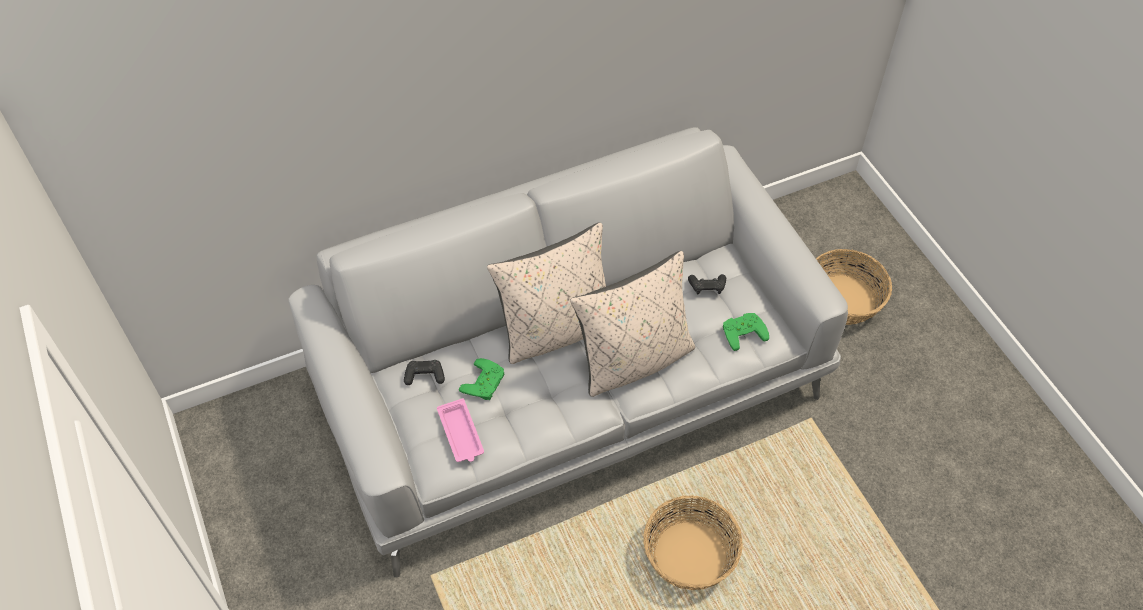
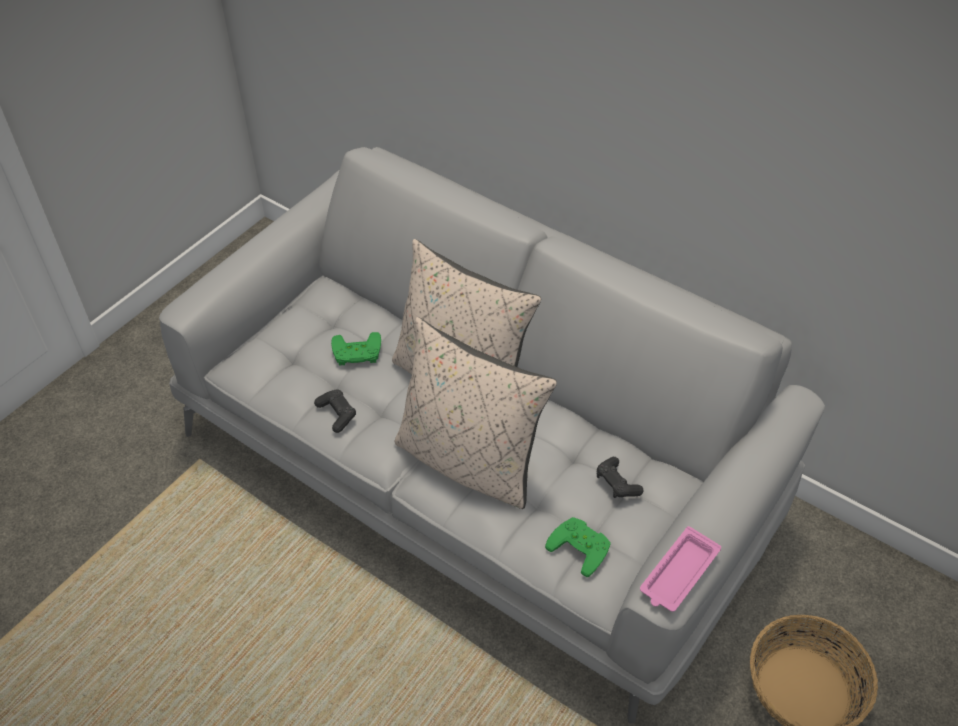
camera: 60 degrees right, 5 degrees down
black game controller [404,360,445,385] -> black game controller moved to [314,389,356,433]
pink tray [437,398,484,462] -> pink tray moved to [640,526,721,612]
basket [644,496,742,590] -> none

